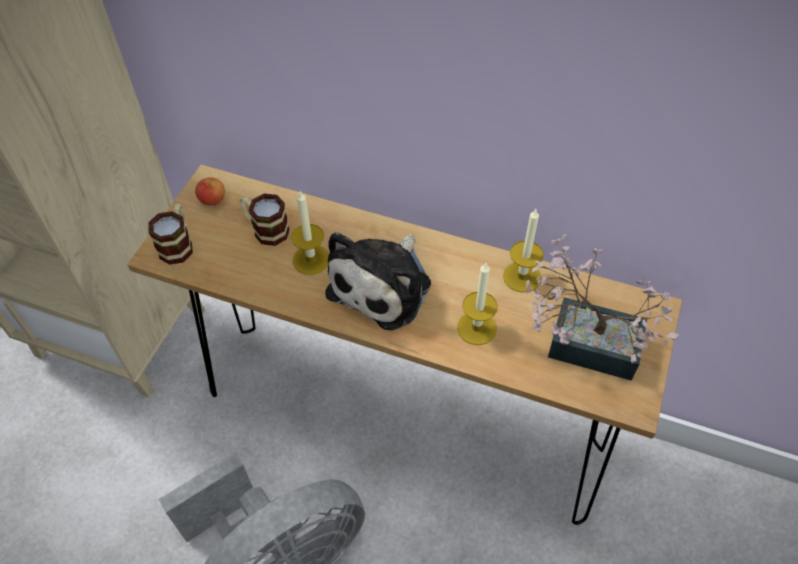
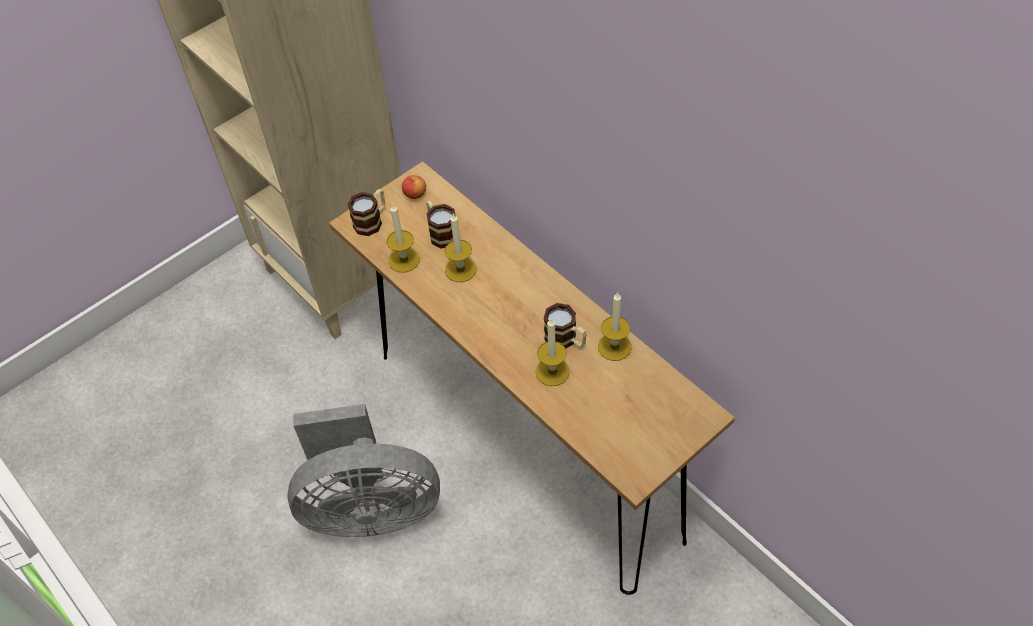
camera: 30 degrees right, 0 degrees up
plush toy [325,232,431,330] -> none
potted plant [526,235,679,381] -> none
none -> candle [387,204,420,273]
none -> mug [544,303,587,348]

